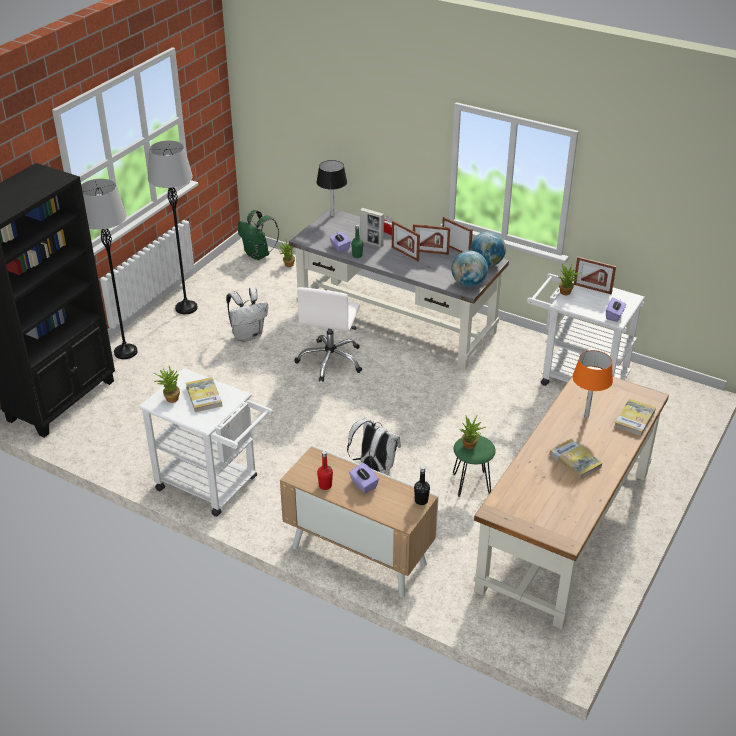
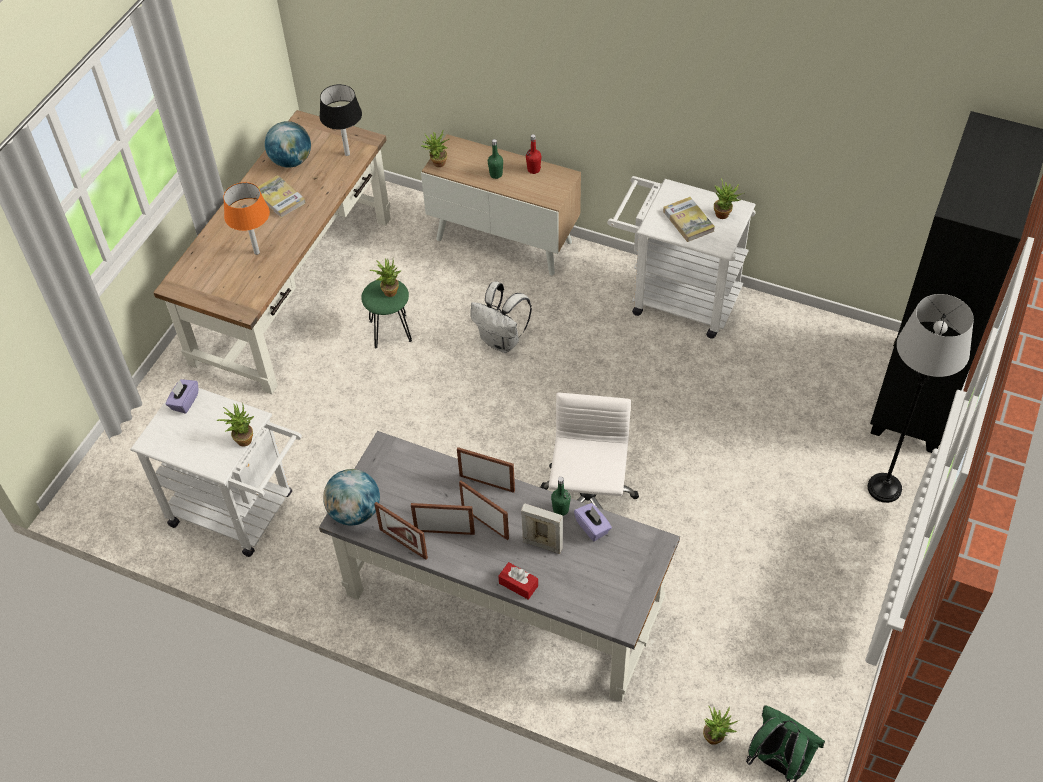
camera: 175 degrees right, 15 degrees up
grey floor lamp [148,140,197,314] -> none
white backpack [226,287,268,342] -> none
black table lamp [316,160,347,216] -> black table lamp moved to [319,84,362,156]
purple tissue box [349,463,379,493] -> green bottle [488,139,503,179]
black bottle [414,466,430,505] -> potted plant [421,131,449,167]
globe [451,251,488,287] -> globe moved to [265,121,311,168]
picture frame [574,257,616,294] -> picture frame moved to [457,447,515,493]
book [614,399,656,436] -> none

